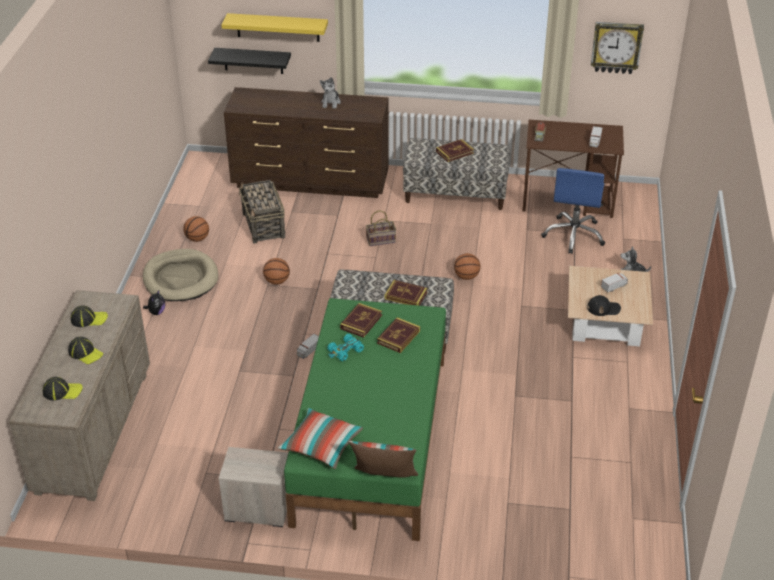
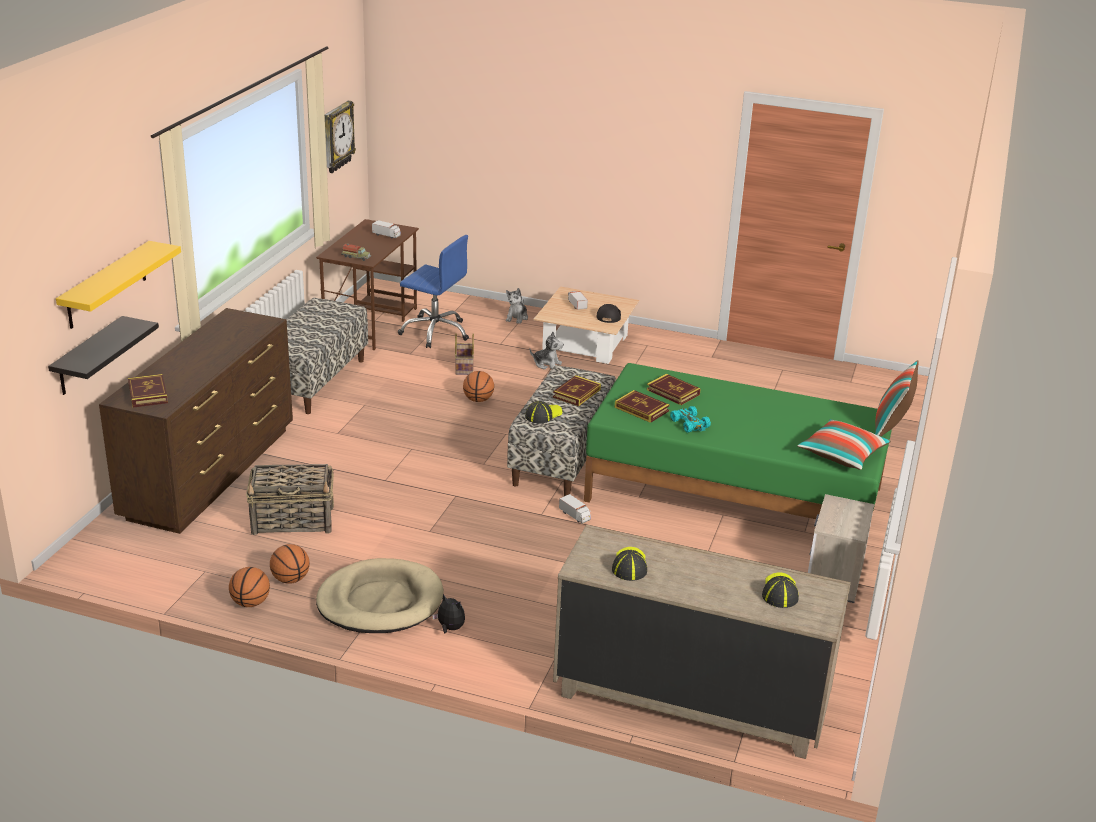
camera: 80 degrees left, 10 degrees down
cap [68,337,103,364] -> cap moved to [525,401,562,423]
basketball [263,258,290,285] -> basketball moved to [229,567,270,607]
plush toy [320,77,341,109] -> plush toy moved to [530,331,564,369]
basket [366,210,396,246] -> basket moved to [455,333,474,375]
book [436,139,474,162] -> book moved to [128,374,168,408]

